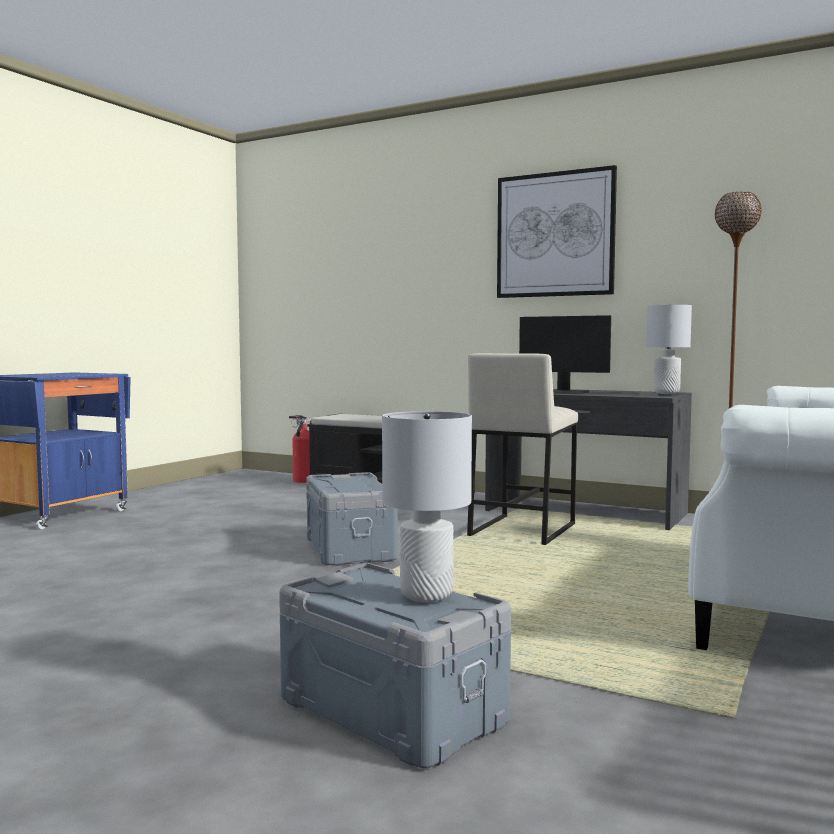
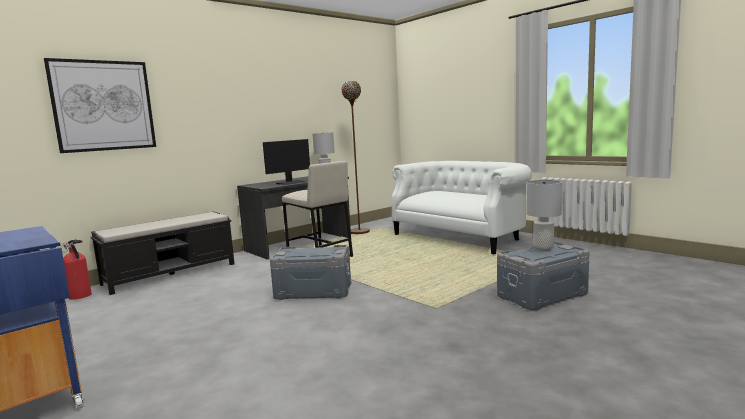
camera: 70 degrees left, 5 degrees up
picture [497,165,617,298] -> picture moved to [44,58,156,153]

